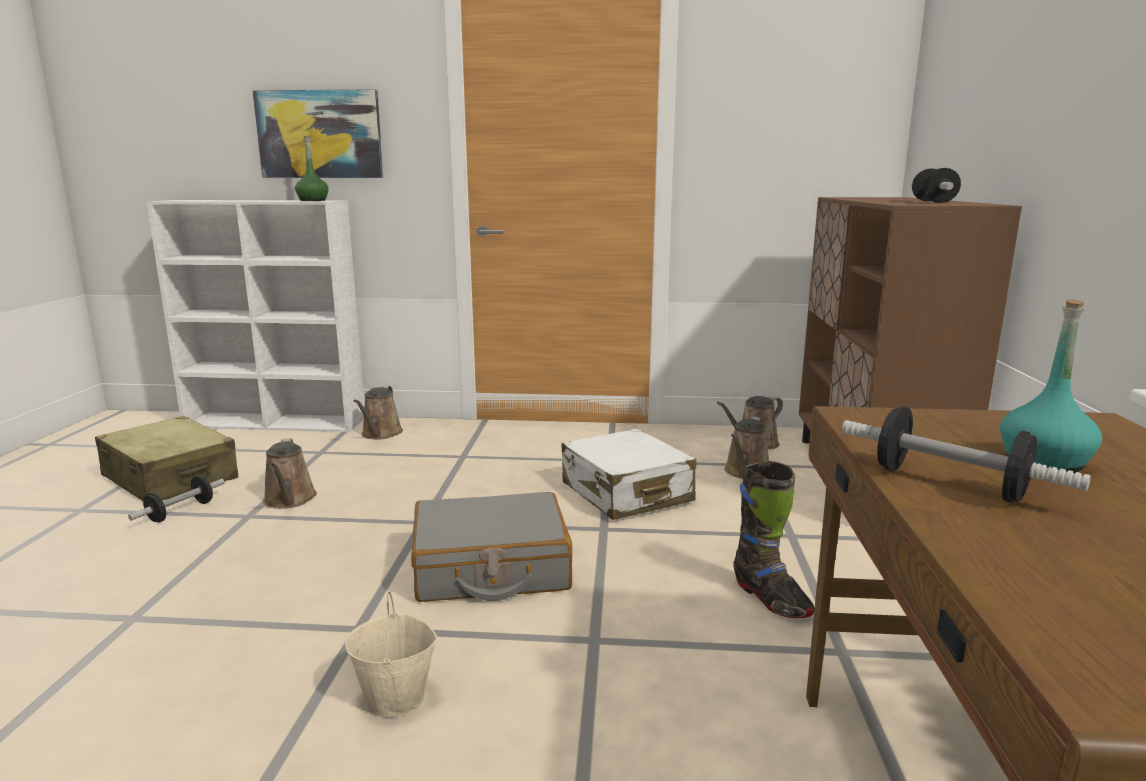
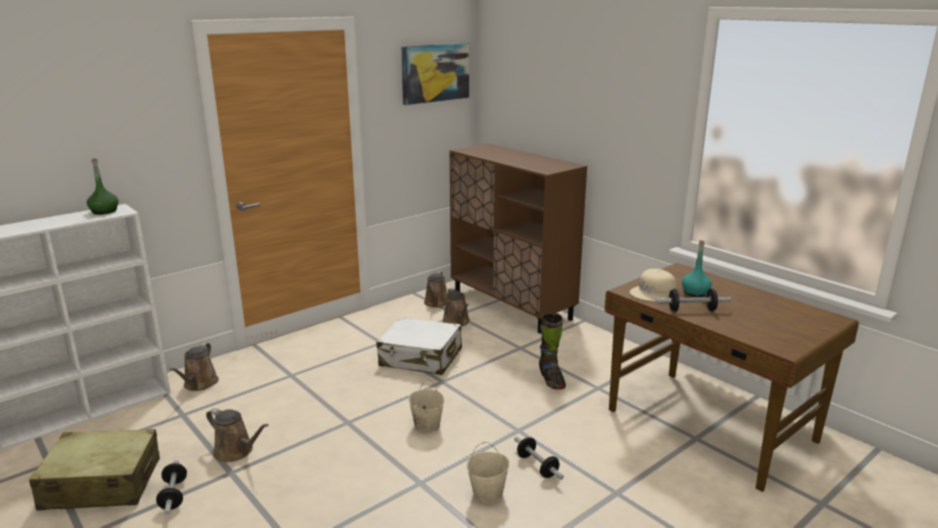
camera: 45 degrees left, 5 degrees up
picture [253,89,383,178] -> picture moved to [401,43,469,105]
brown watering can [354,386,403,439] -> brown watering can turned 45 degrees clockwise [170,343,219,391]
grey suitcase [412,492,572,602] -> beige bucket [408,380,445,433]
black boot [733,461,815,618] -> black boot turned 60 degrees clockwise [539,313,566,389]
dumbbell [912,168,961,203] -> dumbbell moved to [514,436,564,480]
none -> beige cap [630,269,677,301]

